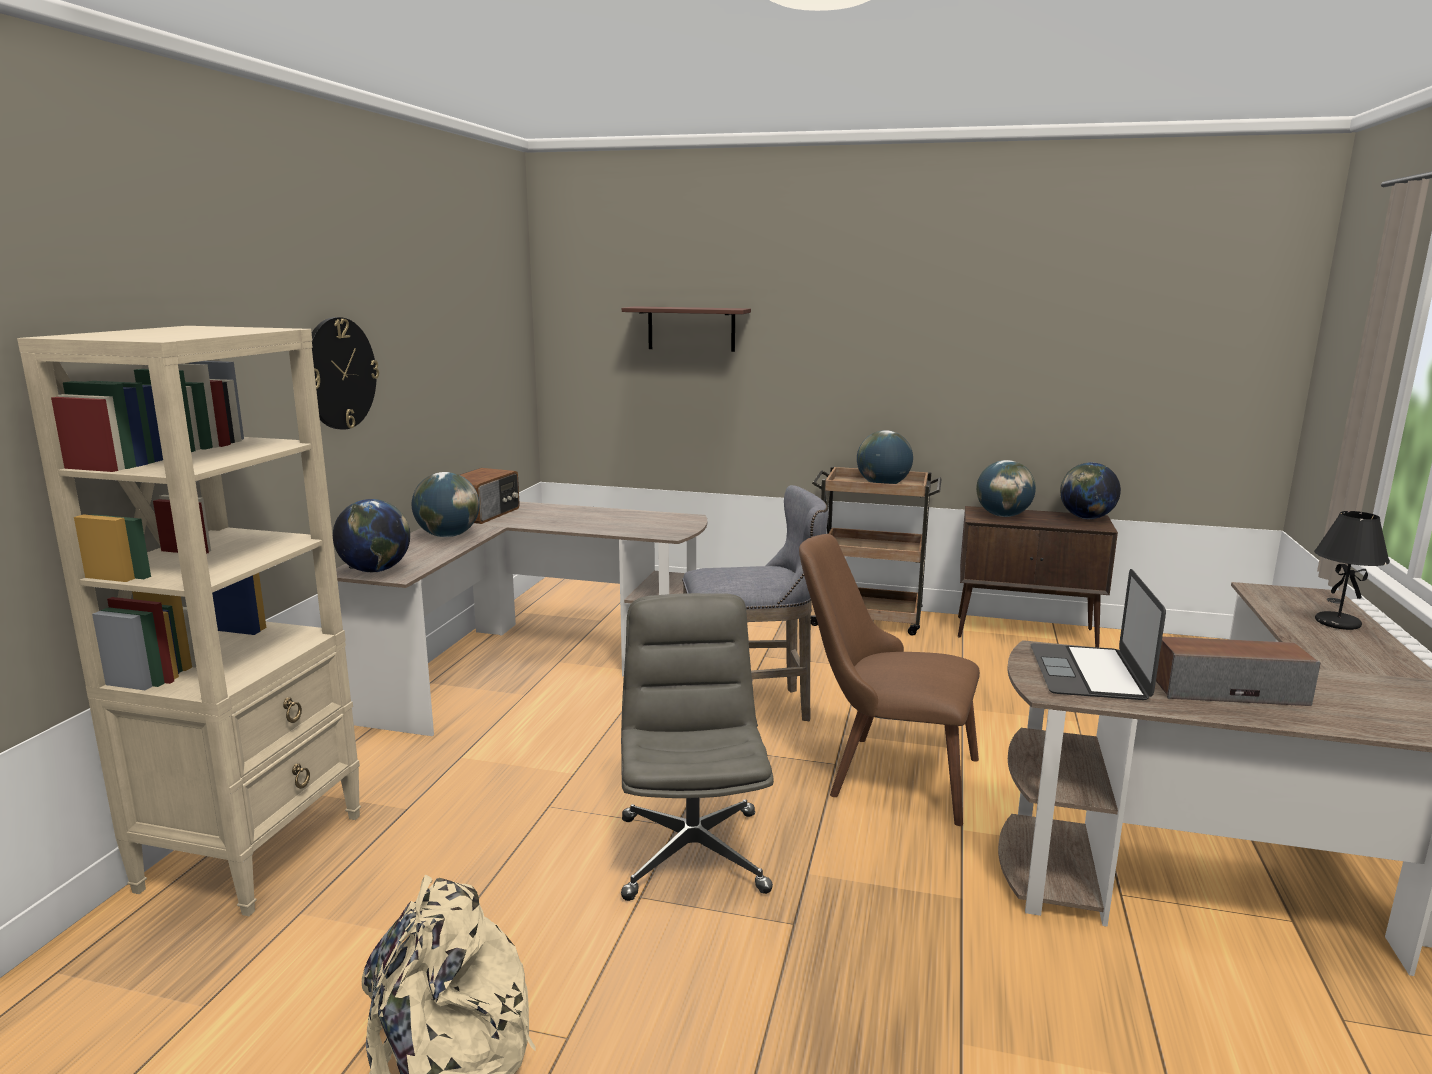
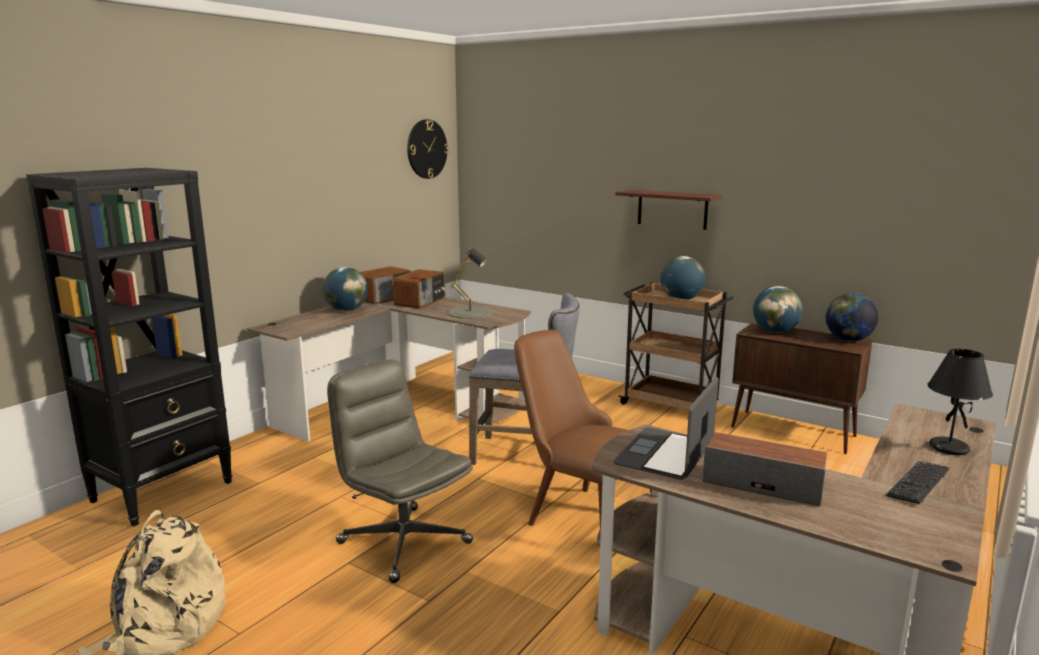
camera: 20 degrees right, 0 degrees up
beige bookcase [17,326,361,916] -> black bookcase [26,168,232,527]
wall clock [312,317,379,430] -> wall clock moved to [407,119,449,179]
globe [333,499,410,572] -> none
grey office chair [621,593,774,901] -> grey office chair turned 60 degrees counterclockwise [327,360,473,583]
shelf [622,306,751,352] -> shelf moved to [615,190,722,230]
none -> radio [392,269,445,308]
none -> grey table lamp [449,247,493,319]
none -> keyboard [886,461,949,504]

